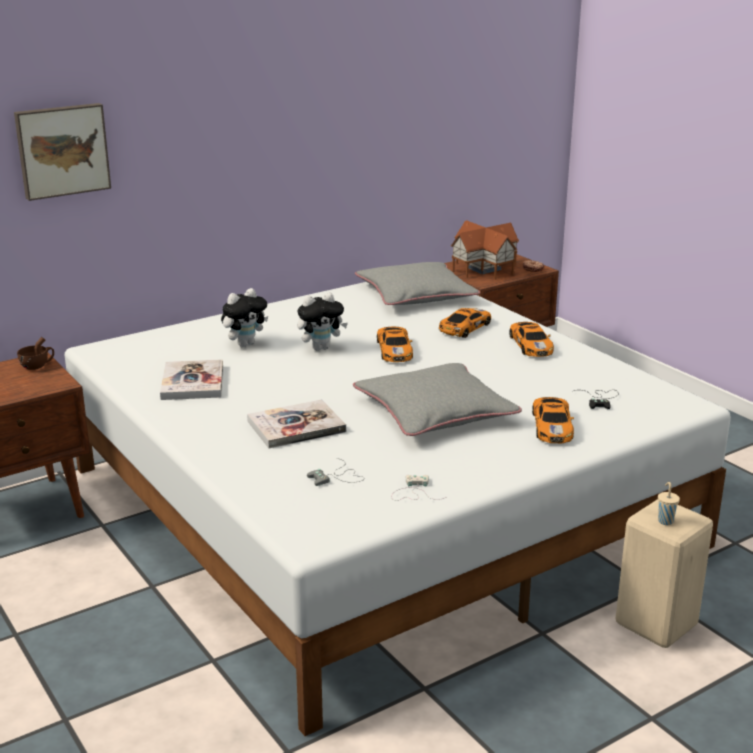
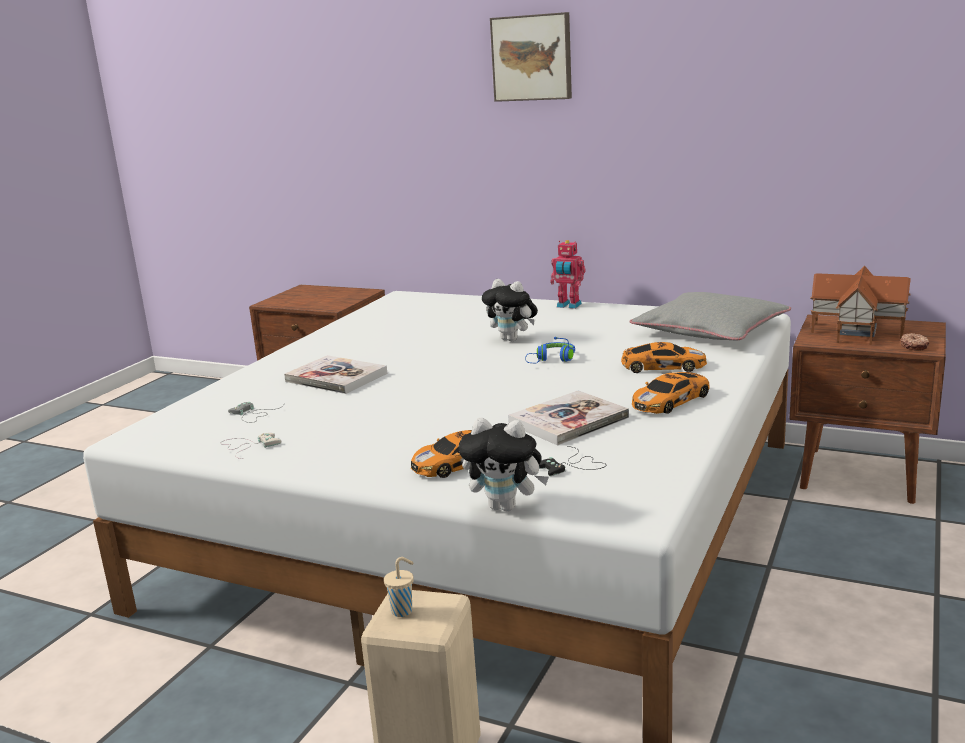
camera: 60 degrees right, 5 degrees down
picture [14,103,111,201] -> picture moved to [490,12,572,102]
brown cup [17,337,54,370] -> none
book [160,359,223,400] -> book moved to [508,390,629,446]
plush toy [221,288,268,347] -> plush toy moved to [458,417,549,512]
grey pillow [353,363,522,436] -> none
toy car [377,327,413,362] -> blue headphones [525,337,575,363]
none -> toy robot [550,240,586,309]

